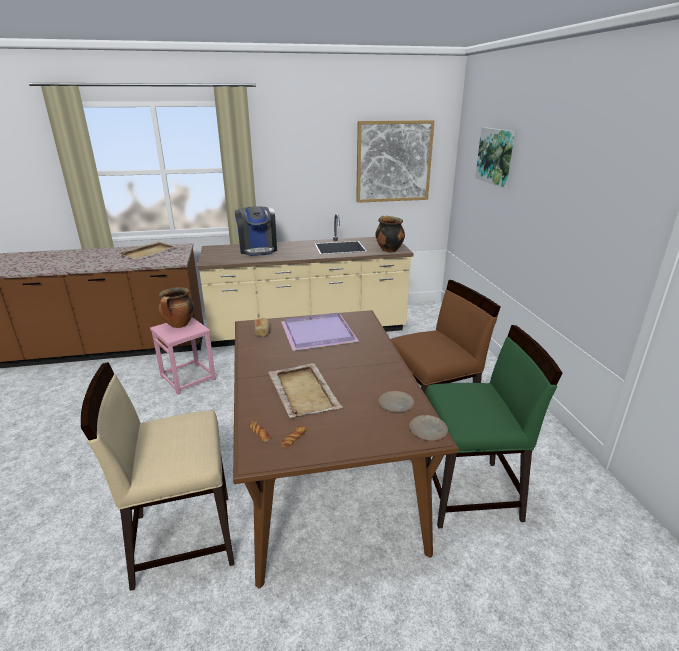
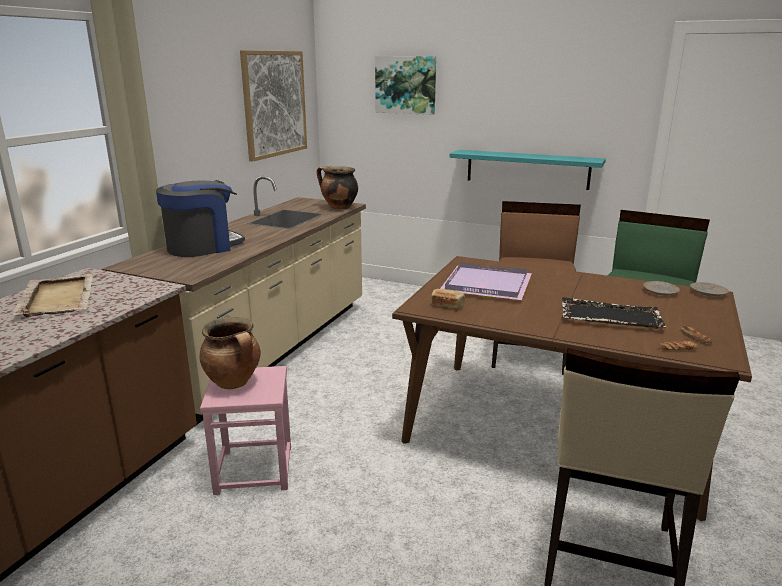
camera: 55 degrees left, 5 degrees down
coffee machine [234,206,277,256] -> coffee machine turned 60 degrees counterclockwise [156,180,245,257]
beige tray [268,363,343,418] -> black tray [562,297,666,329]
none -> turquoise shelf [450,150,606,190]

